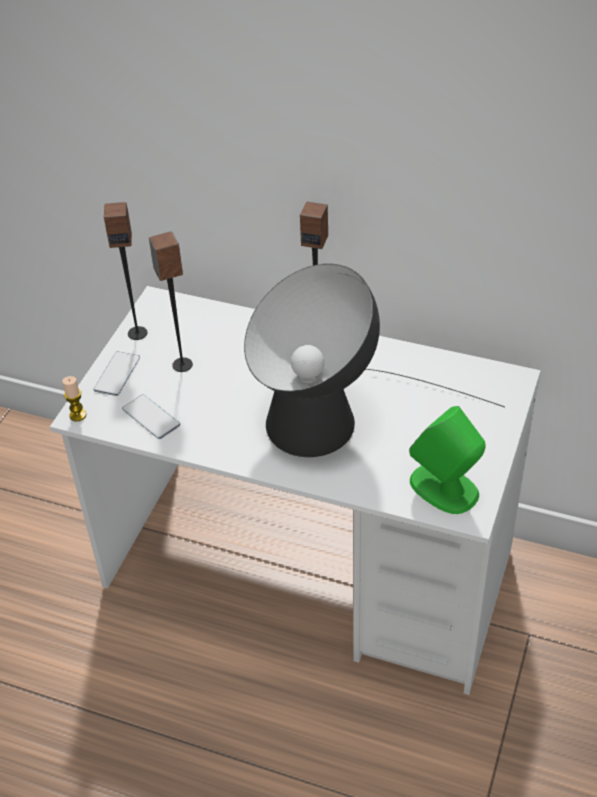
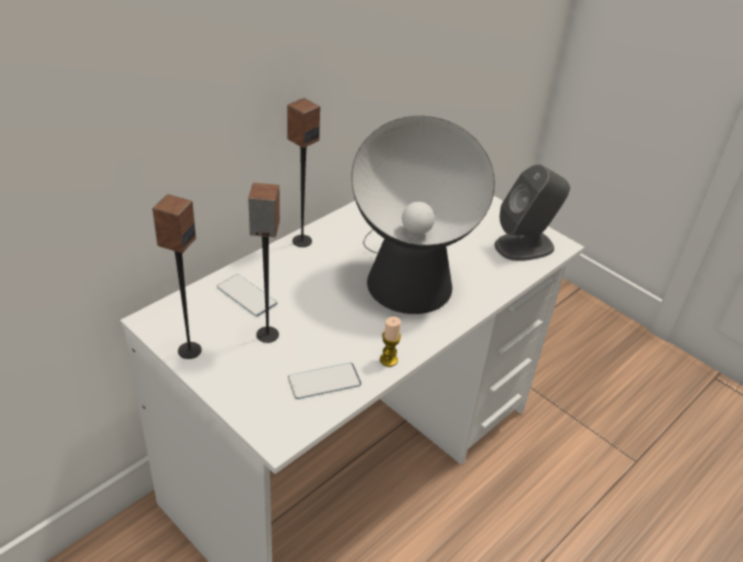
camera: 70 degrees left, 5 degrees down
candle [62,376,86,421] -> candle moved to [380,317,401,367]
phone [93,351,140,396] -> phone moved to [217,274,277,316]
green speaker [409,406,486,514] -> grey speaker [494,164,570,261]

